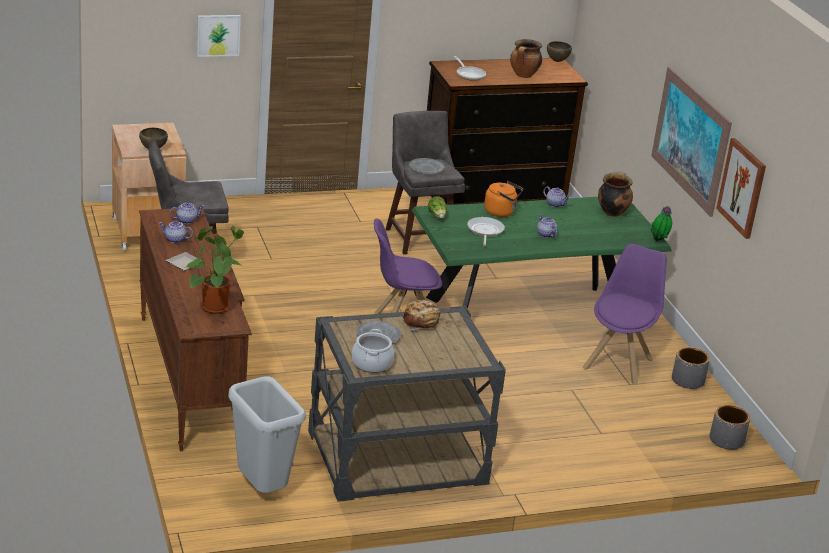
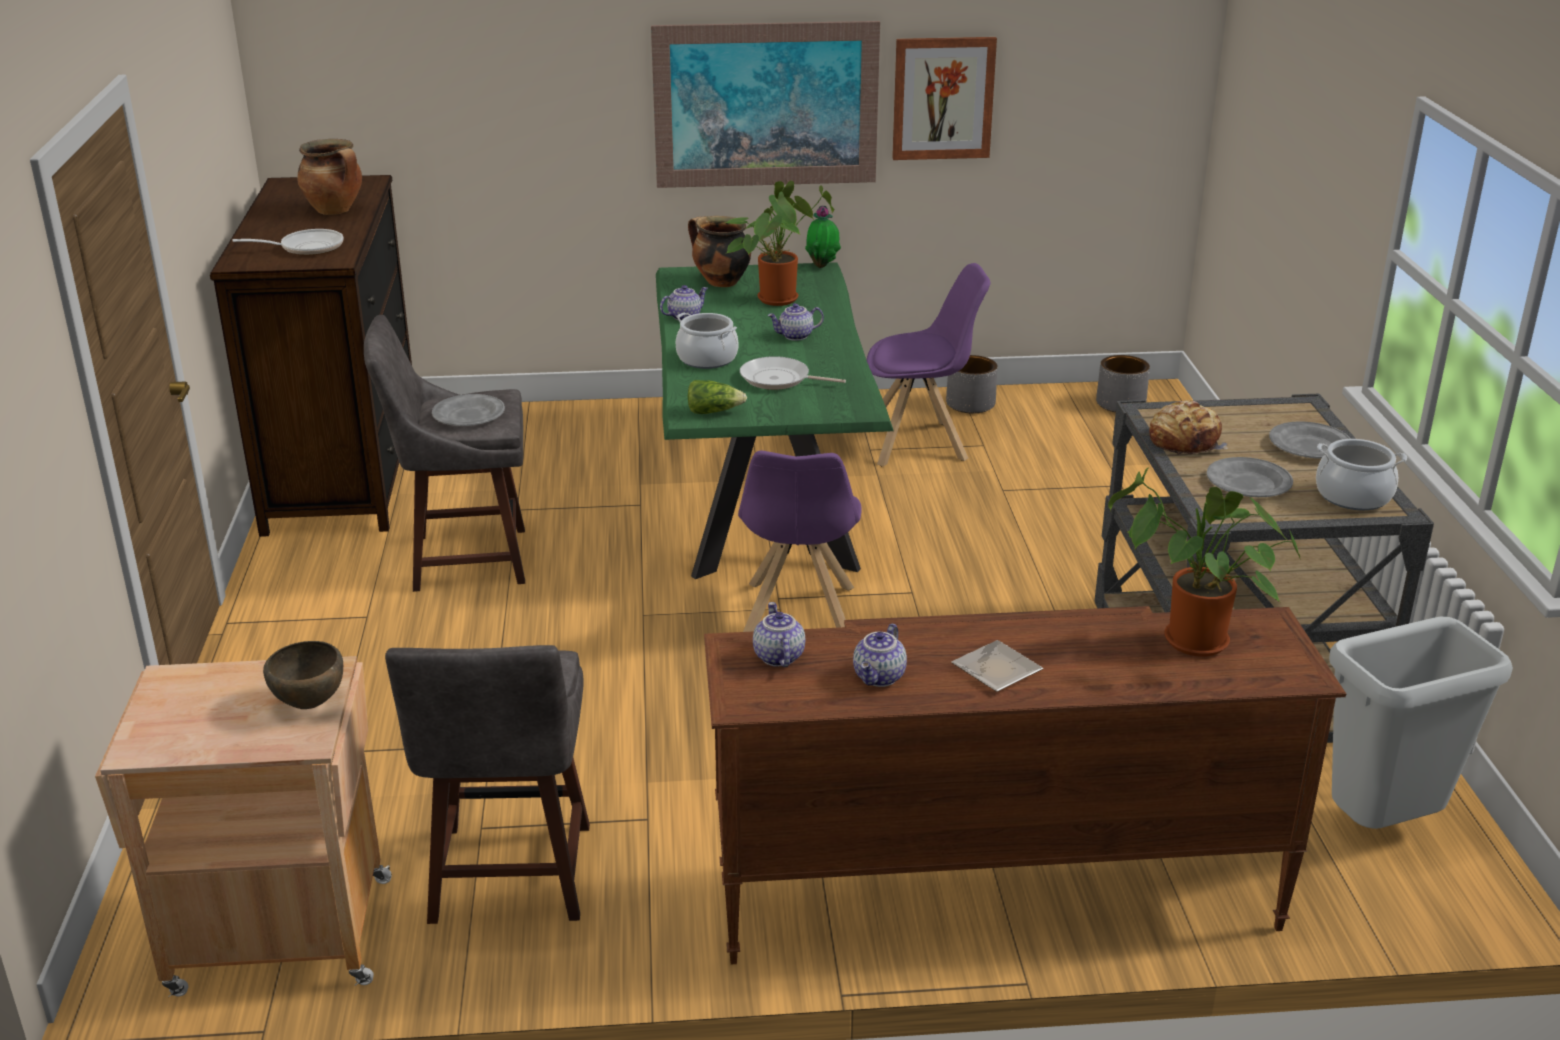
camera: 75 degrees left, 0 degrees up
picture [197,15,241,57] -> none
orange kettle [484,181,523,217] -> cooking pot [676,313,739,369]
brown bowl [547,41,572,62] -> none
purple chair [583,244,667,385] -> purple chair turned 135 degrees clockwise [866,263,990,466]
none -> potted plant [724,181,835,306]
none -> grey plate [1269,421,1351,459]

